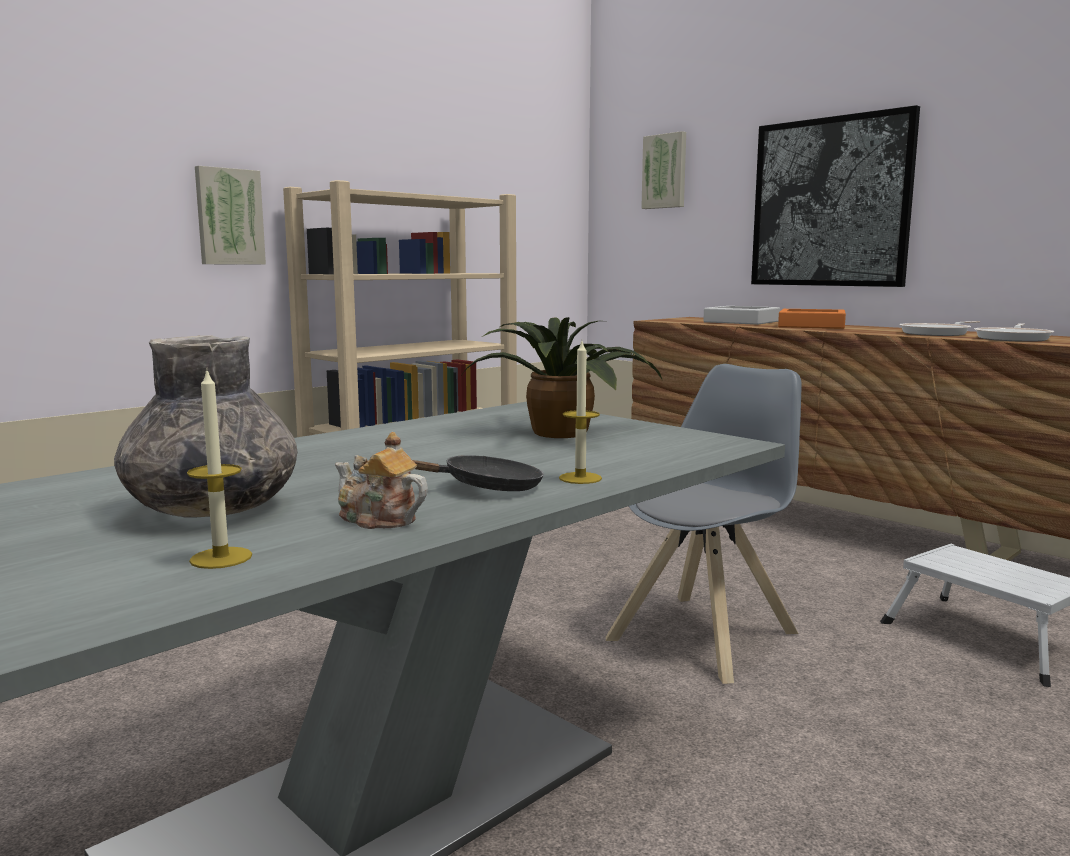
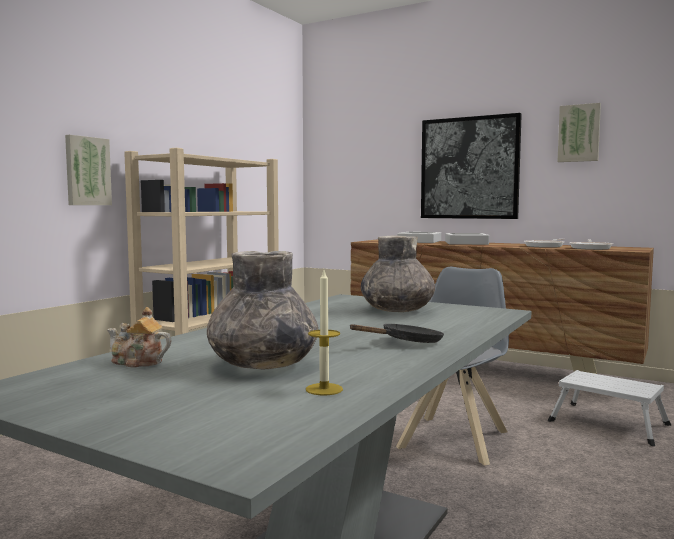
camera: 15 degrees left, 5 degrees down
teapot [335,432,428,529] -> teapot moved to [107,307,172,368]
potted plant [463,317,662,438] -> grey vase [361,235,435,312]
candle [559,341,602,484] -> none
picture [641,131,686,209] -> picture moved to [558,103,601,162]
orange tray [778,309,846,329] -> grey tray [445,233,489,245]

